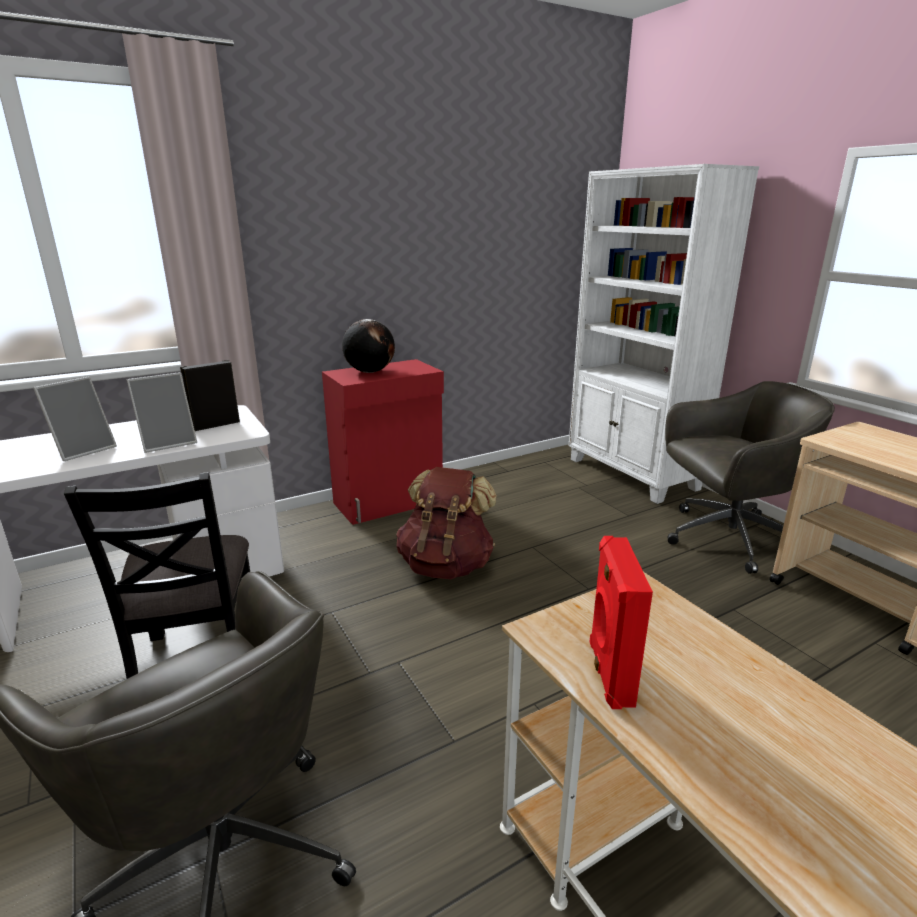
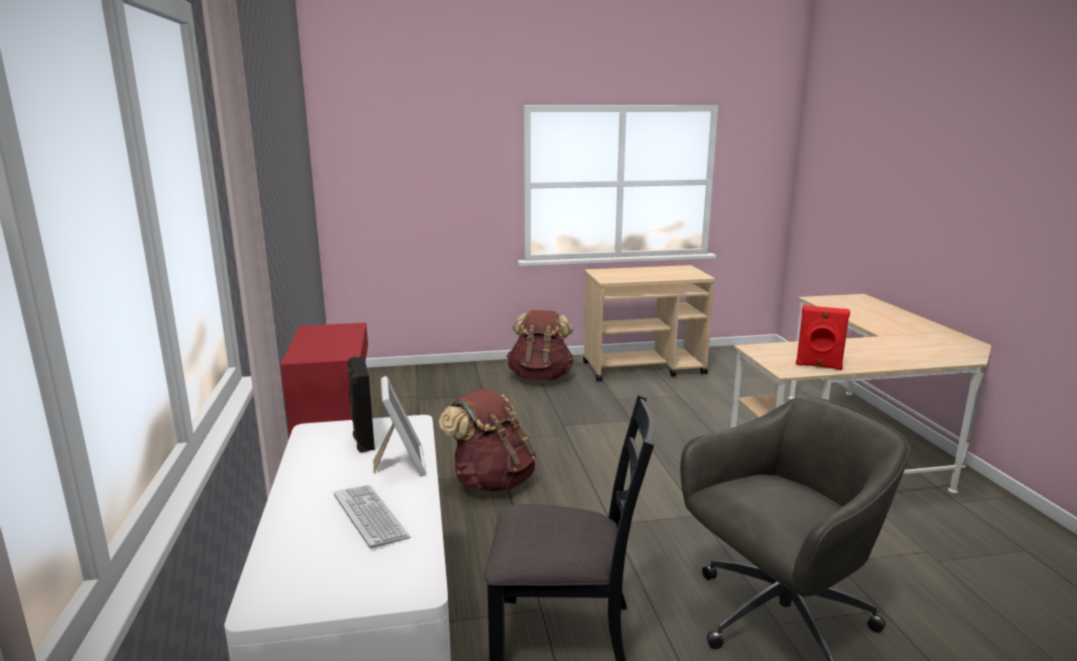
camera: 70 degrees left, 5 degrees down
picture frame [33,376,117,461] -> keyboard [334,485,411,549]
globe [342,319,395,373] -> none
white bookcase [569,164,759,504] -> none
grey office chair [665,381,835,574] -> brown backpack [507,310,574,380]

